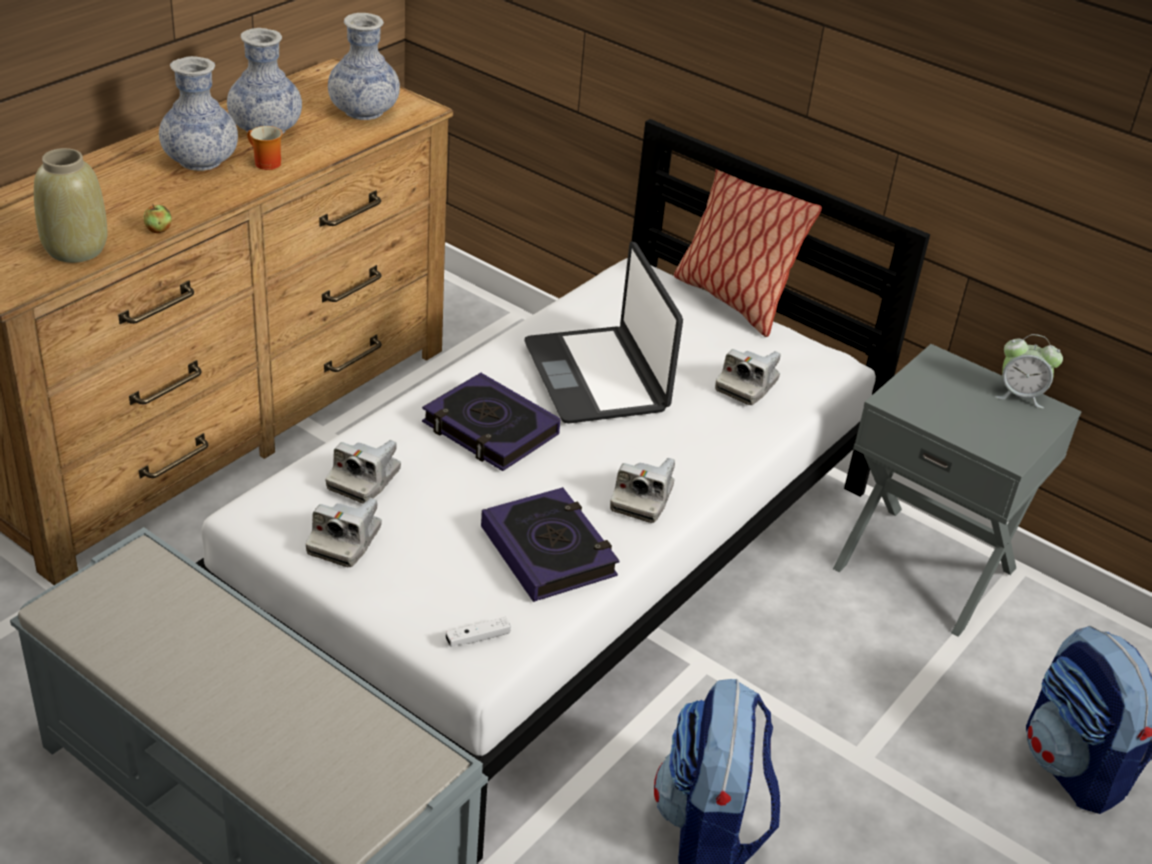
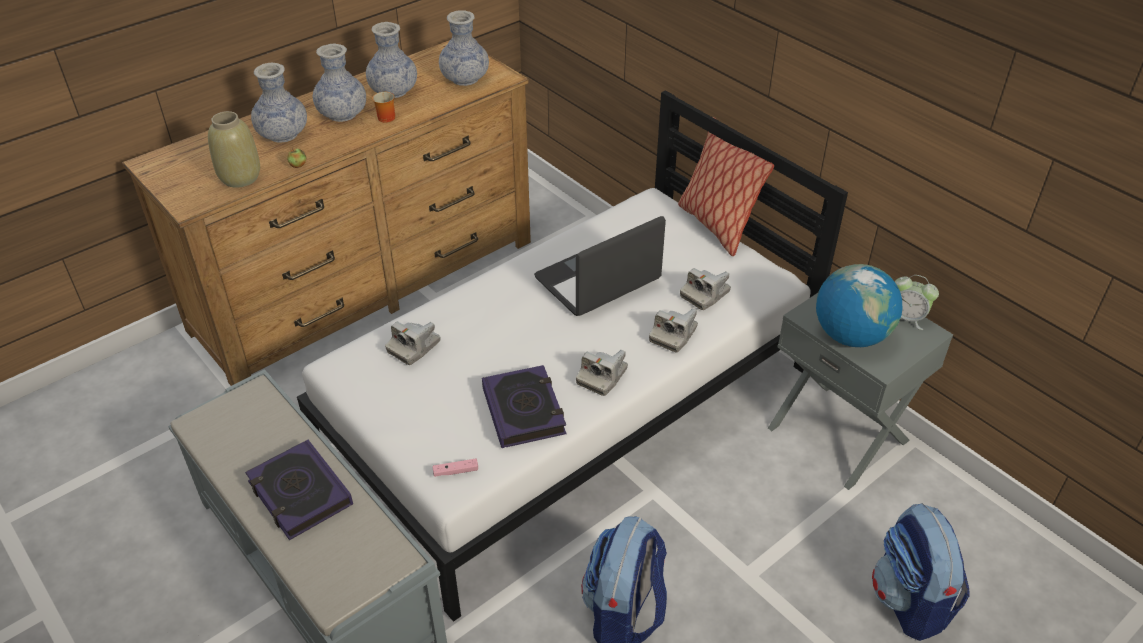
camera: 15 degrees right, 5 degrees up
camera [306,498,382,567] -> camera moved to [649,308,698,352]
book [422,373,561,471] -> book moved to [245,440,353,540]
white game controller [446,617,511,647] -> pink game controller [432,458,478,477]
laptop [524,241,683,424] -> laptop turned 60 degrees clockwise [534,216,666,316]
none -> vase [251,63,307,143]
none -> globe [816,264,902,347]

